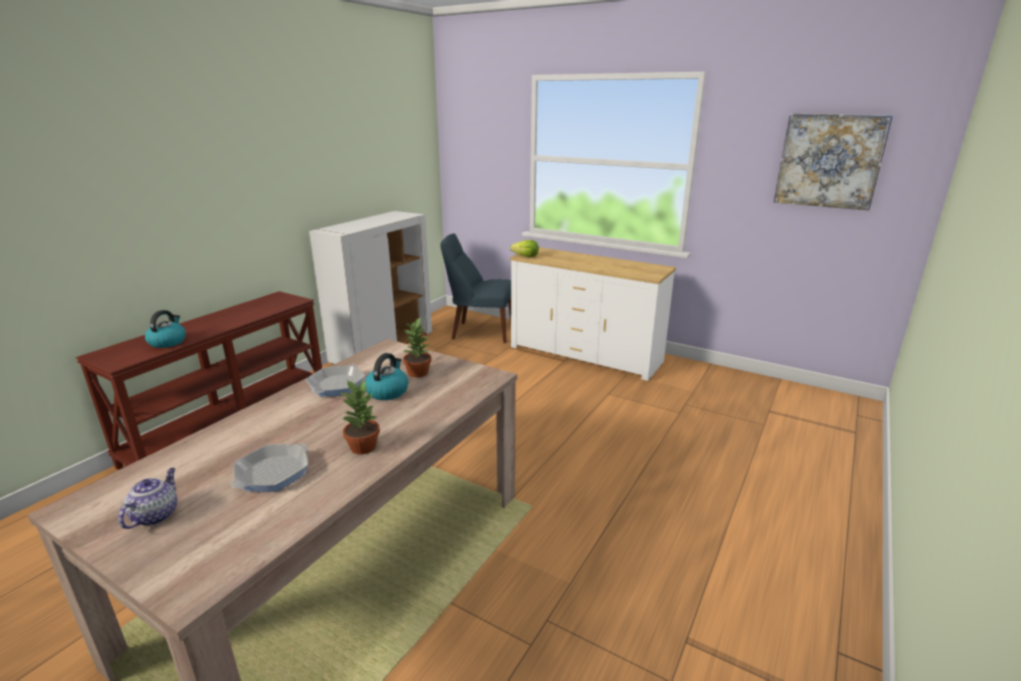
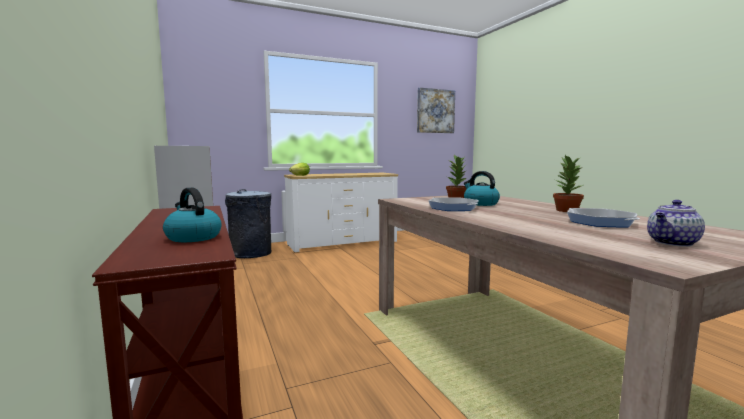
camera: 55 degrees left, 15 degrees down
teapot [118,468,177,529] -> teapot turned 75 degrees counterclockwise [647,200,705,247]
blue chair [440,234,511,343] -> grey trash can [225,189,272,258]

